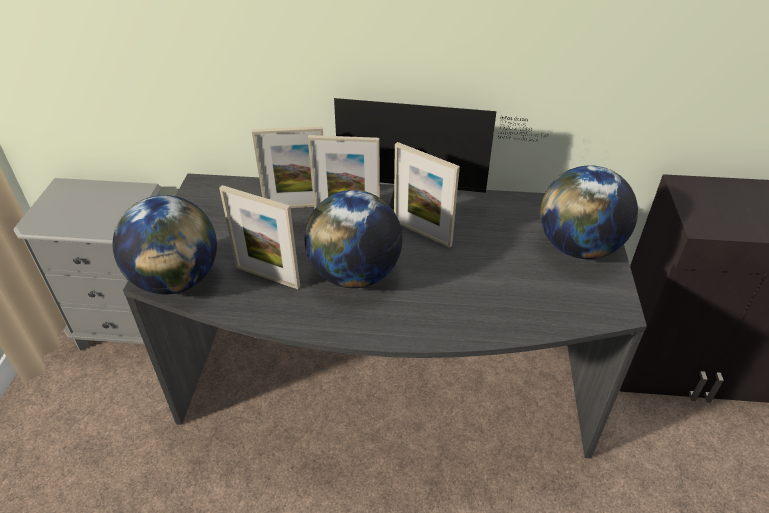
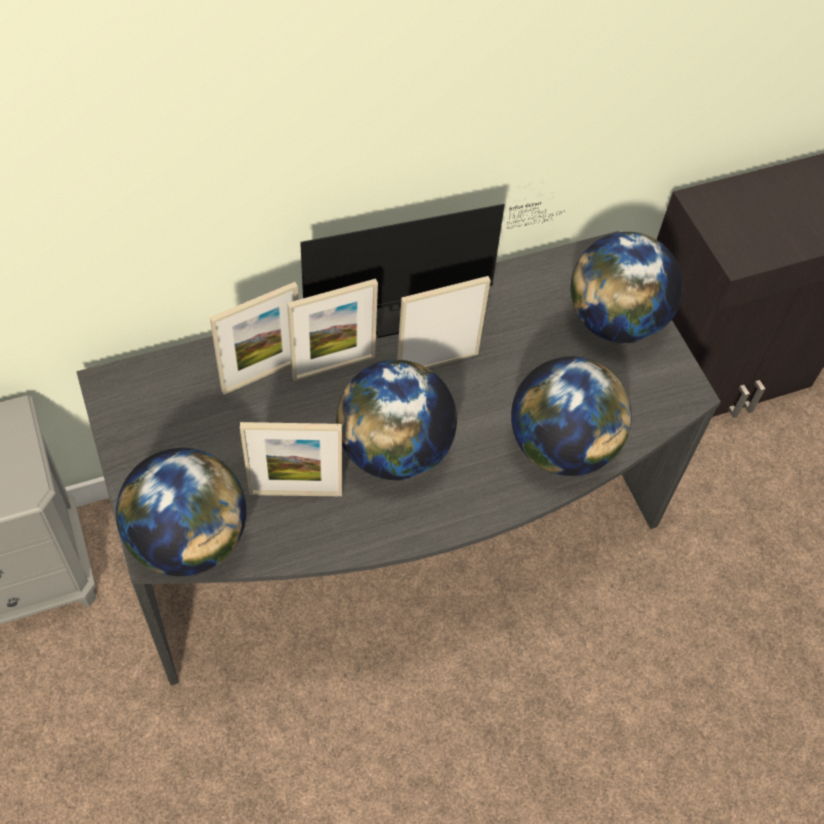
camera: 30 degrees left, 15 degrees up
picture frame [394,142,460,248] -> picture frame turned 150 degrees clockwise [397,276,491,368]
none -> globe [511,356,632,476]

